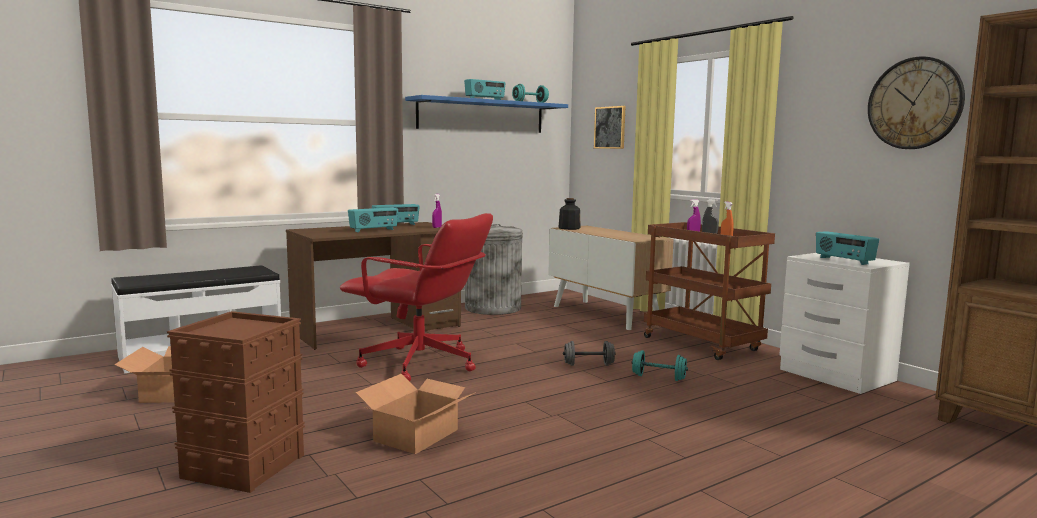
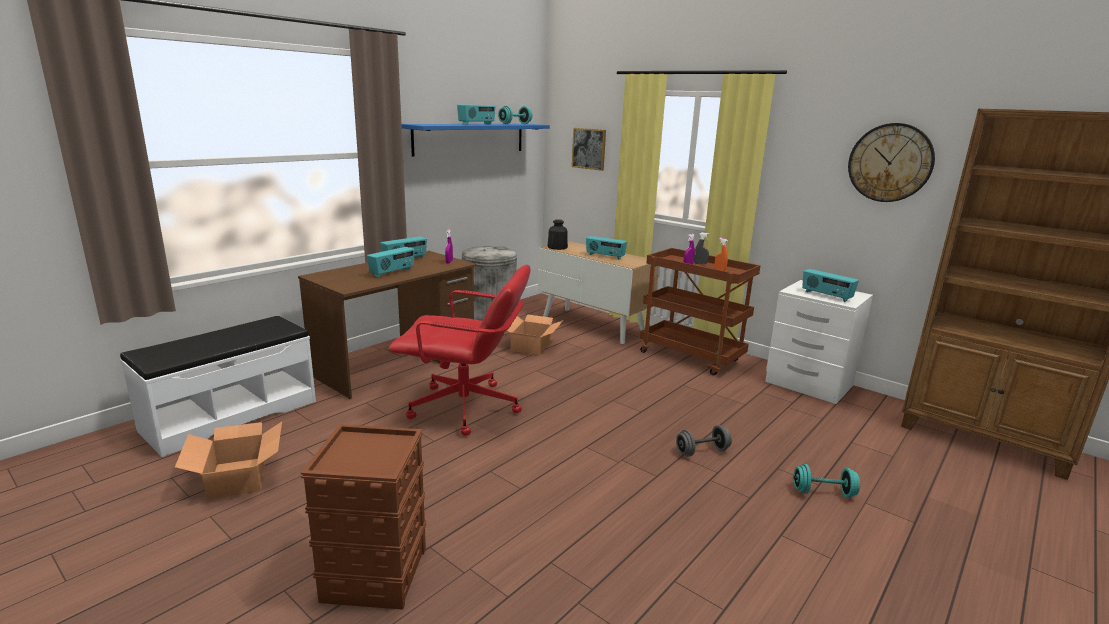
camera: 15 degrees left, 10 degrees up
cardboard box [356,374,476,454] -> cardboard box moved to [507,314,563,355]
grey dumbbell [563,341,616,366] -> grey dumbbell moved to [676,425,732,457]
turquoise dumbbell [632,350,688,381] -> turquoise dumbbell moved to [794,464,860,498]
none -> radio [586,236,627,259]

